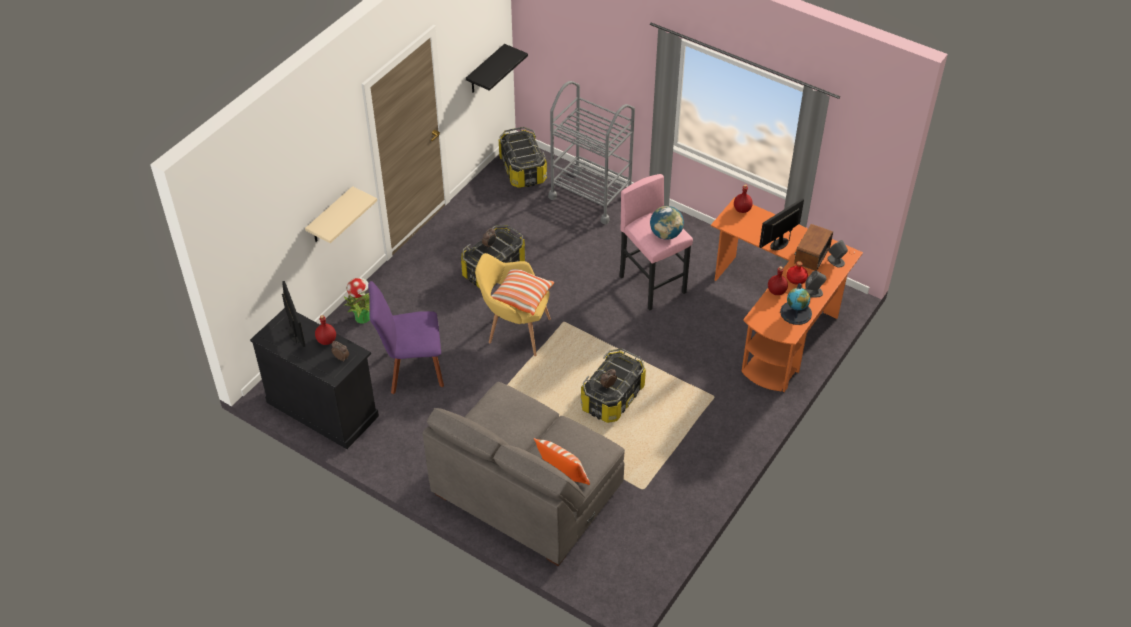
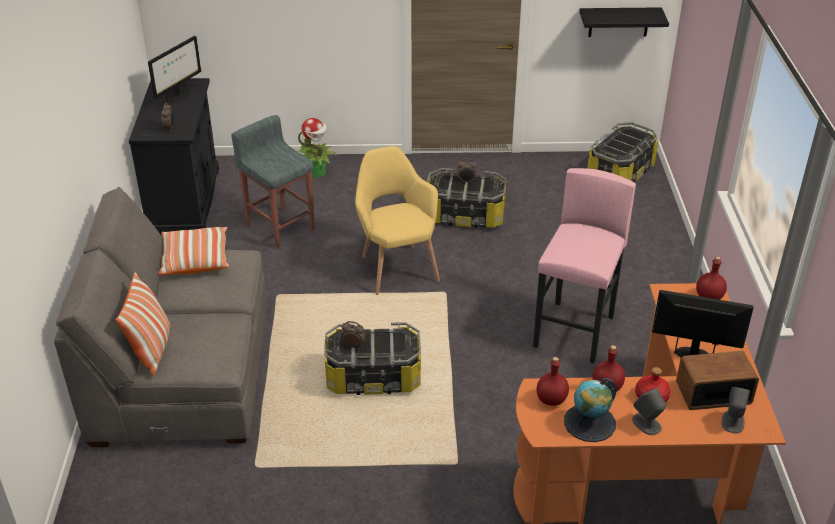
camera: 55 degrees right, 10 degrees down
beige shelf [305,186,377,243] -> none
red bottle [315,315,336,345] -> red bottle moved to [537,357,569,406]
purple chair [368,281,444,394] -> grey stool [231,115,315,249]
pillow [491,269,554,315] -> pillow moved to [158,227,229,275]
grey cart [548,81,635,224] -> none
globe [650,206,684,240] -> none

